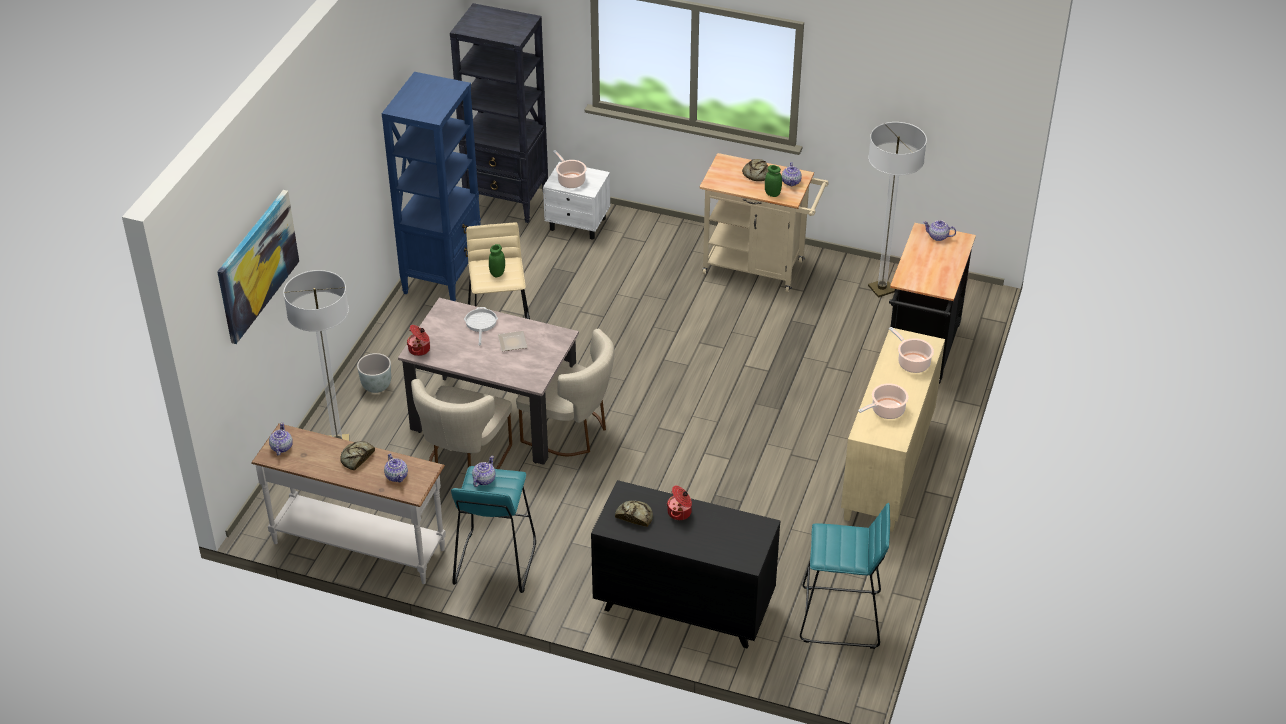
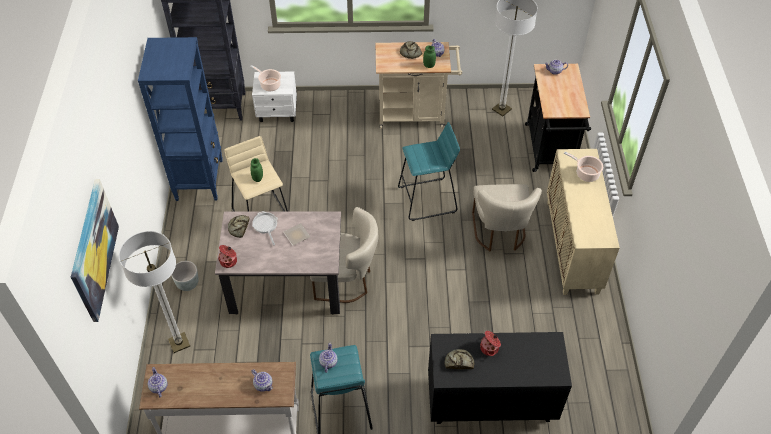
camera: 20 degrees left, 10 degrees up
bread [340,441,375,470] -> bread moved to [228,215,250,238]
beige chair [411,379,512,469] -> beige chair moved to [472,184,542,251]
turquoise stool [800,503,890,649] -> turquoise stool moved to [398,122,460,221]
cooking pot [858,383,909,419] -> none

